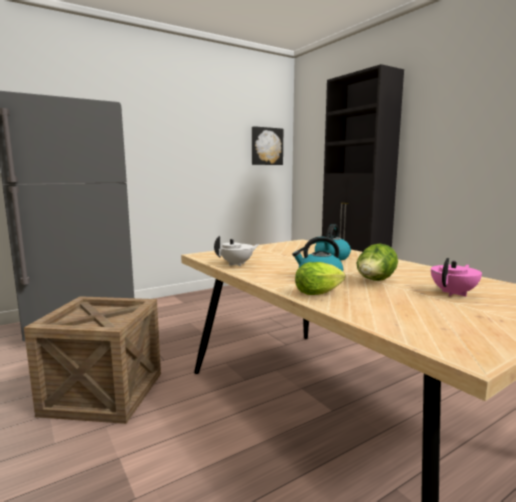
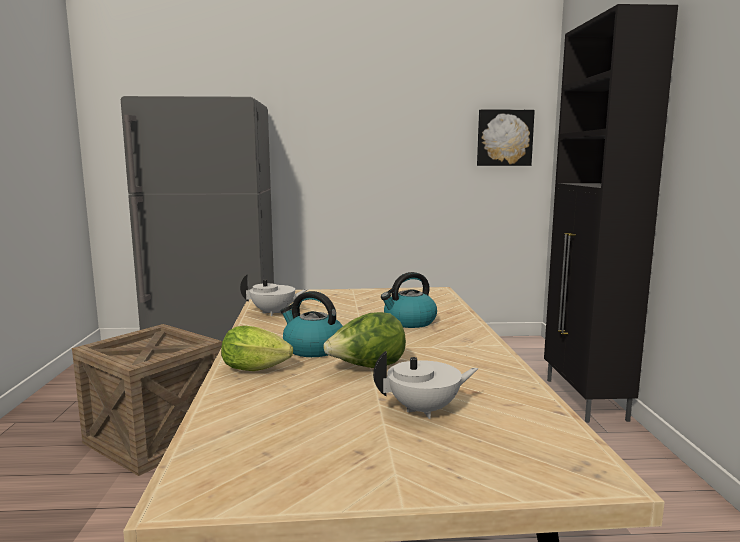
camera: 30 degrees right, 0 degrees up
pink teapot [431,258,482,296] -> white teapot [373,351,478,419]

